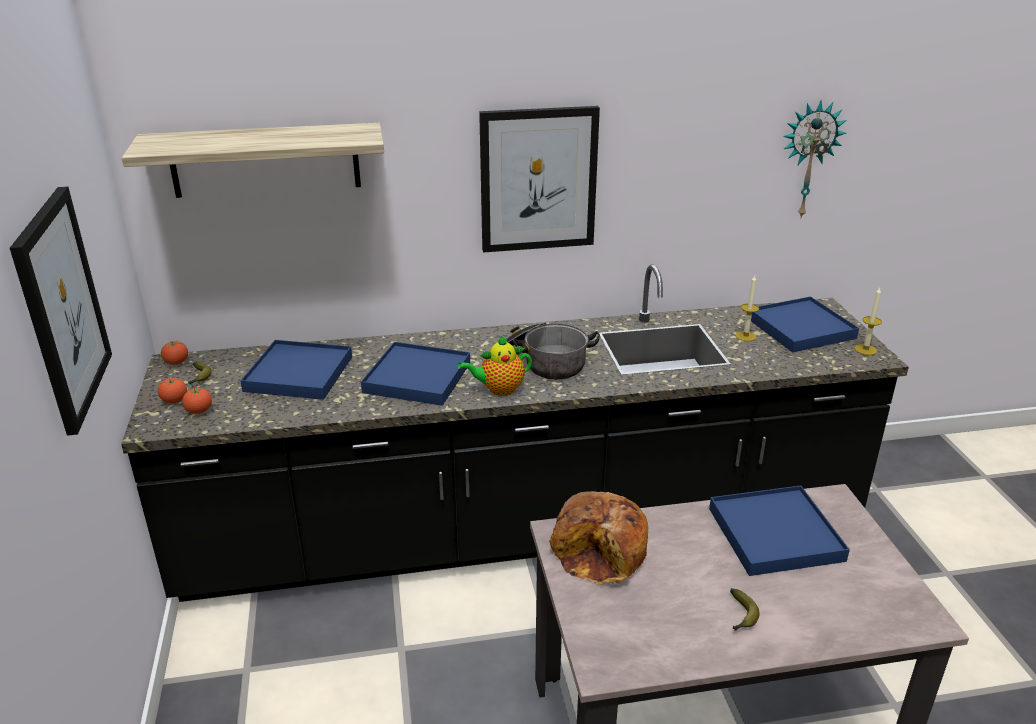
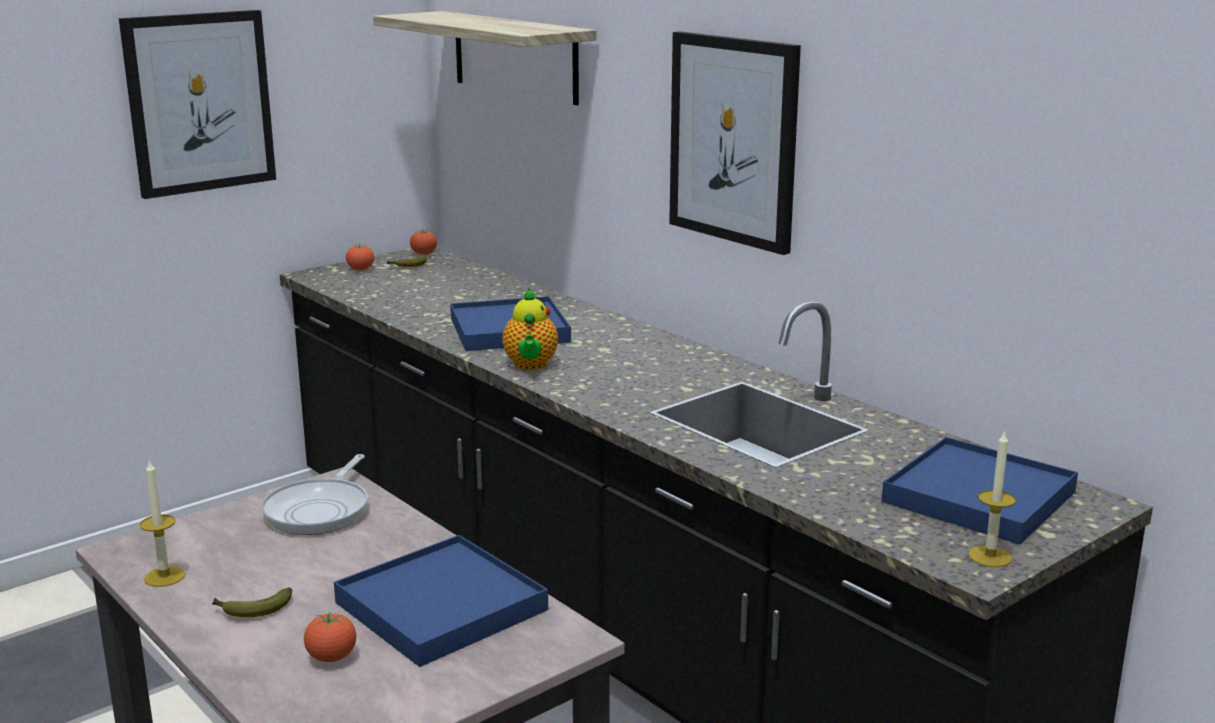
camera: 60 degrees right, 10 degrees down
tomato [182,388,212,414] -> tomato moved to [304,611,356,662]
blue tray [240,340,352,400] -> none
teapot [458,336,532,396] -> teapot turned 135 degrees counterclockwise [502,288,558,370]
cooking pot [506,323,600,380] -> none
bread [549,491,648,585] -> frying pan [261,454,368,535]
candle [735,275,759,341] -> candle moved to [140,460,186,587]
wall clock [783,101,847,218] -> none

